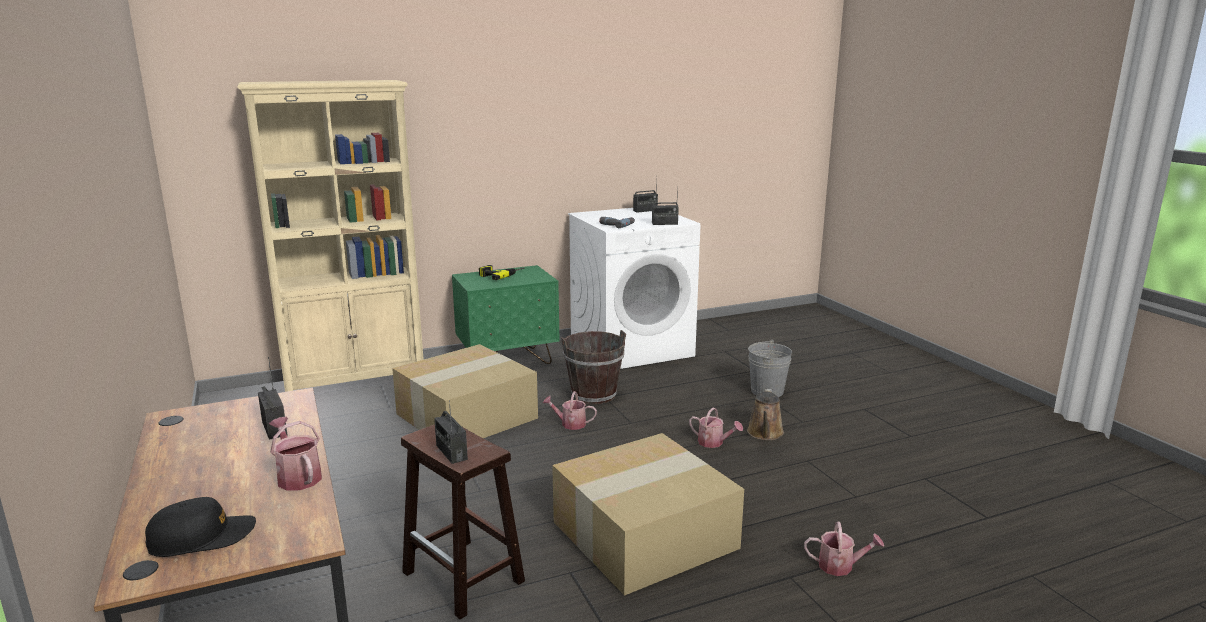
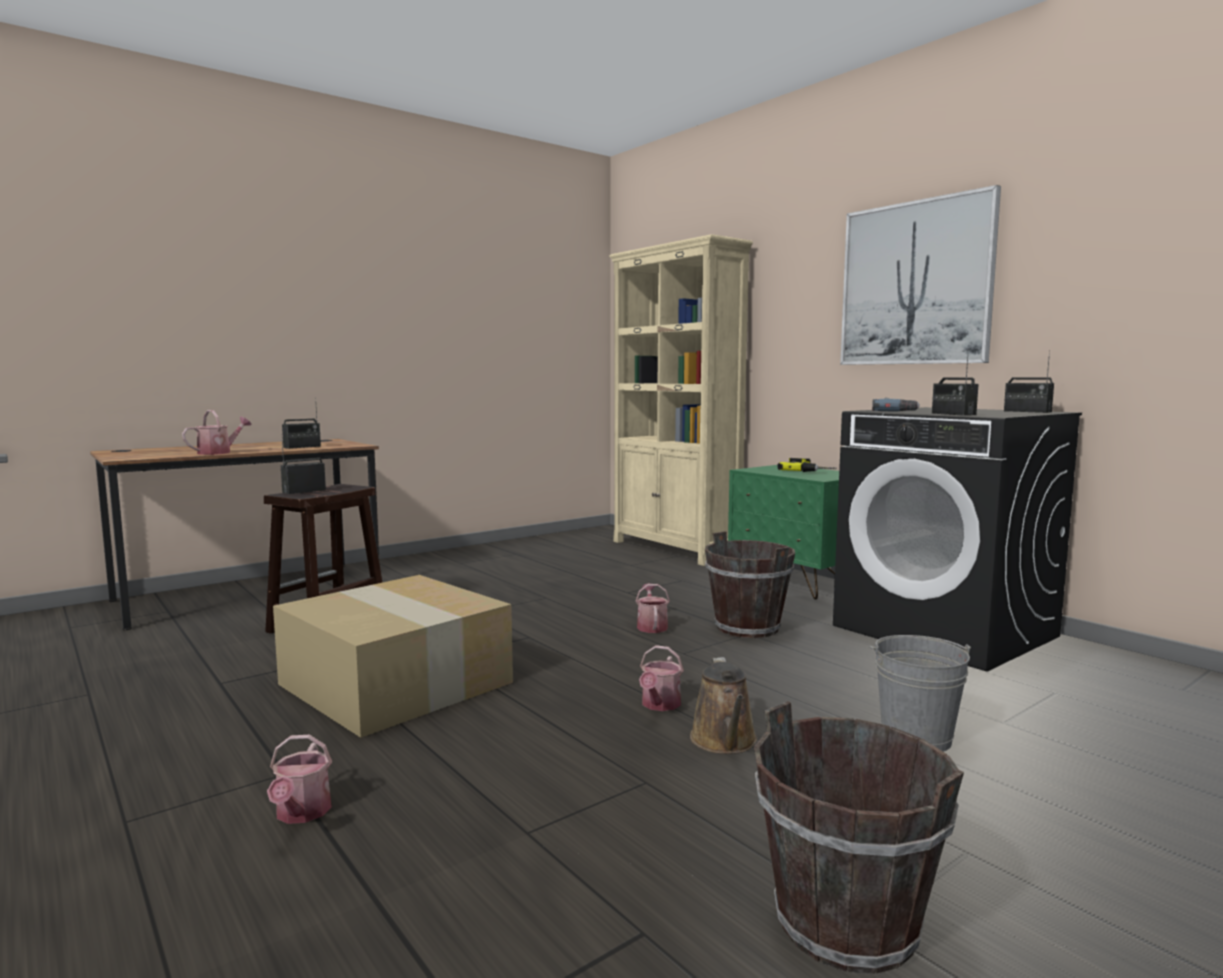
camera: 75 degrees right, 10 degrees down
black cap [145,497,256,557] -> none
cardboard box [392,344,538,438] -> none
white washing machine [568,208,700,369] -> black washing machine [833,407,1082,672]
brown watering can [747,389,784,440] -> brown watering can turned 90 degrees counterclockwise [690,657,757,754]
none -> brown bucket [754,701,964,974]
none -> picture [840,185,1001,365]

